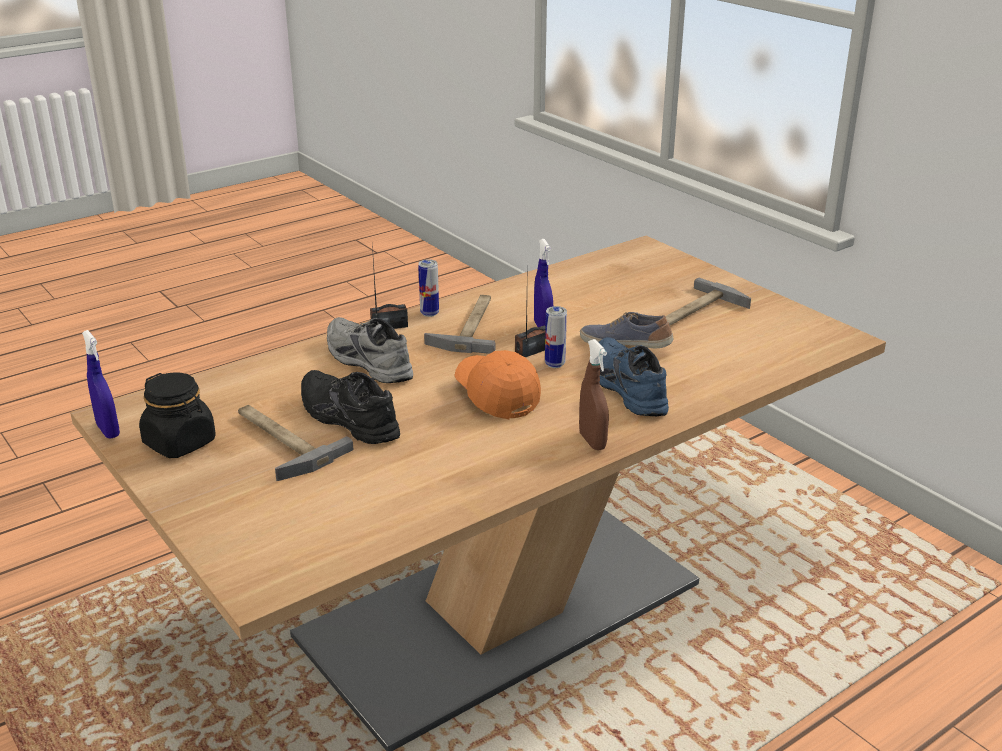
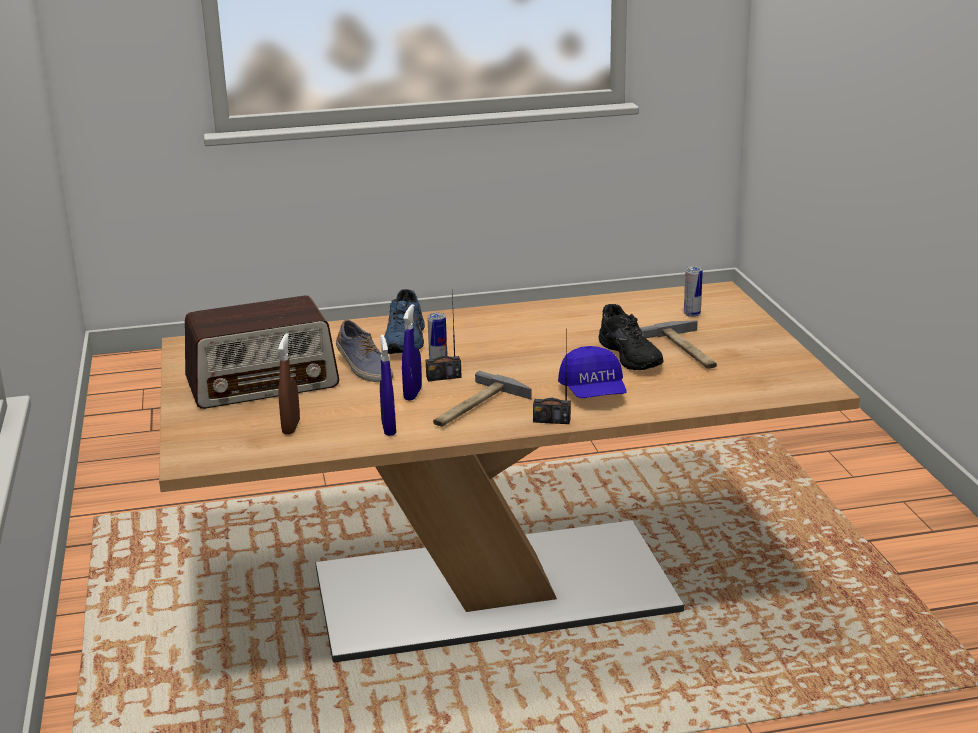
camera: 155 degrees left, 5 degrees down
blue spray bottle [82,330,120,439] -> blue spray bottle moved to [380,334,396,436]
black jar [139,372,216,458] -> none
grey shoe [327,317,413,383] -> blue cap [558,346,626,398]
can [418,259,439,317] -> can moved to [684,266,703,317]
orange cap [455,350,541,419] -> none
brown spray bottle [579,339,609,450] -> brown spray bottle moved to [278,334,300,434]
hammer [666,277,751,325] -> radio [185,295,339,409]

